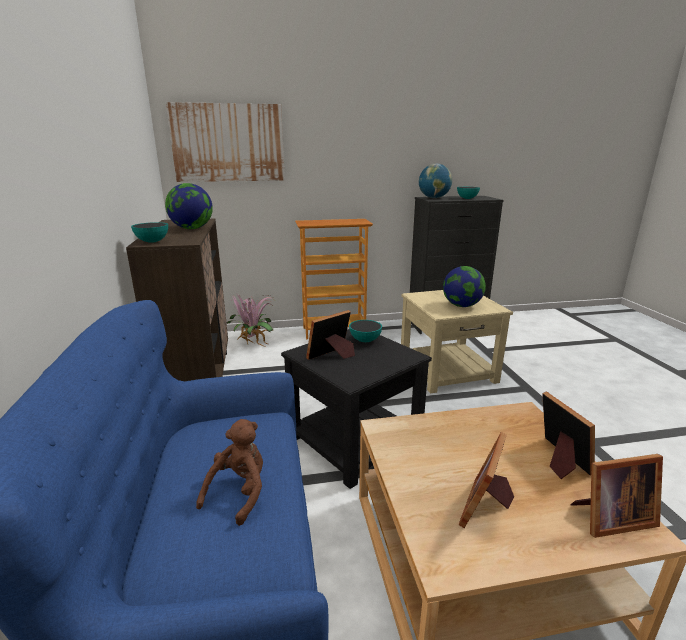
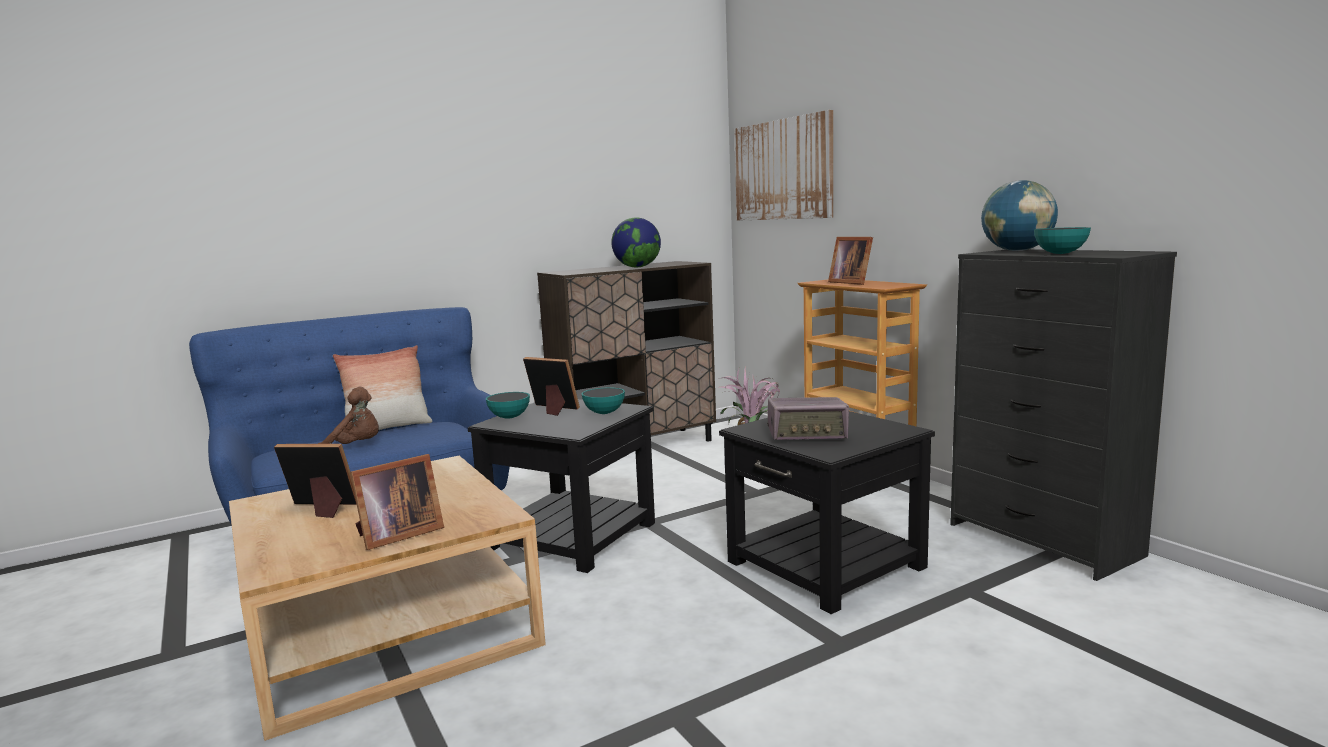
camera: 70 degrees right, 10 degrees down
bowl [131,222,168,243] -> bowl moved to [486,392,530,419]
beige side table [401,290,513,394] -> black side table [719,411,935,614]
globe [443,266,486,307] -> radio [767,397,849,440]
picture frame [570,454,663,538] -> picture frame moved to [828,237,873,285]
none -> pillow [333,345,433,430]

